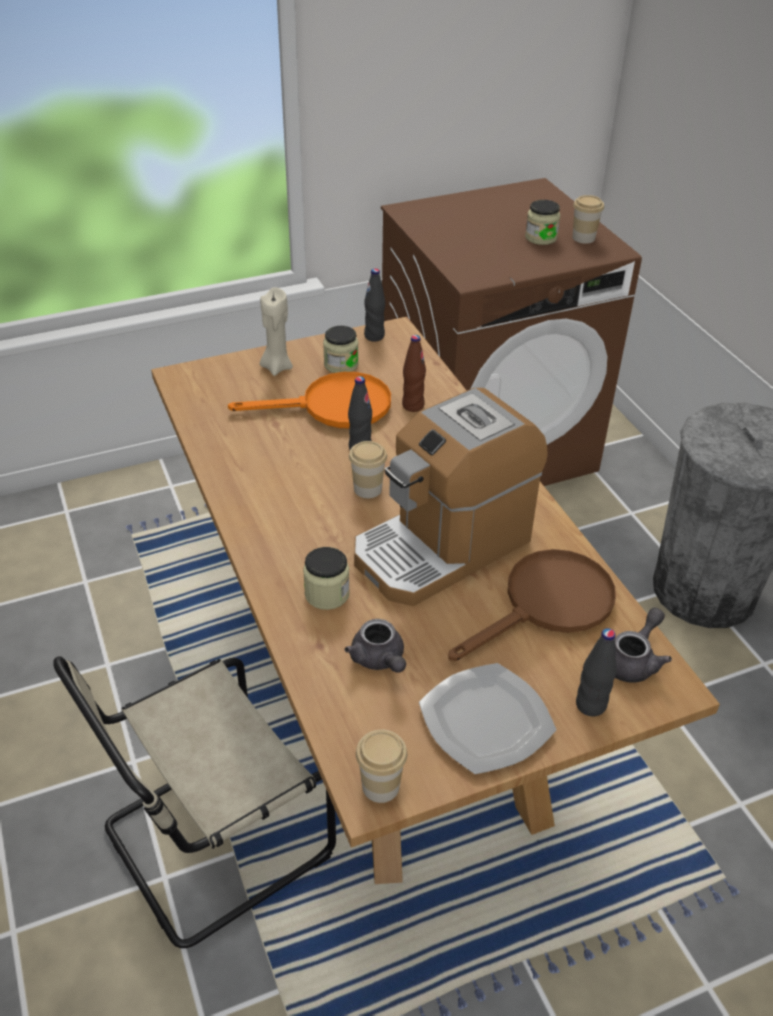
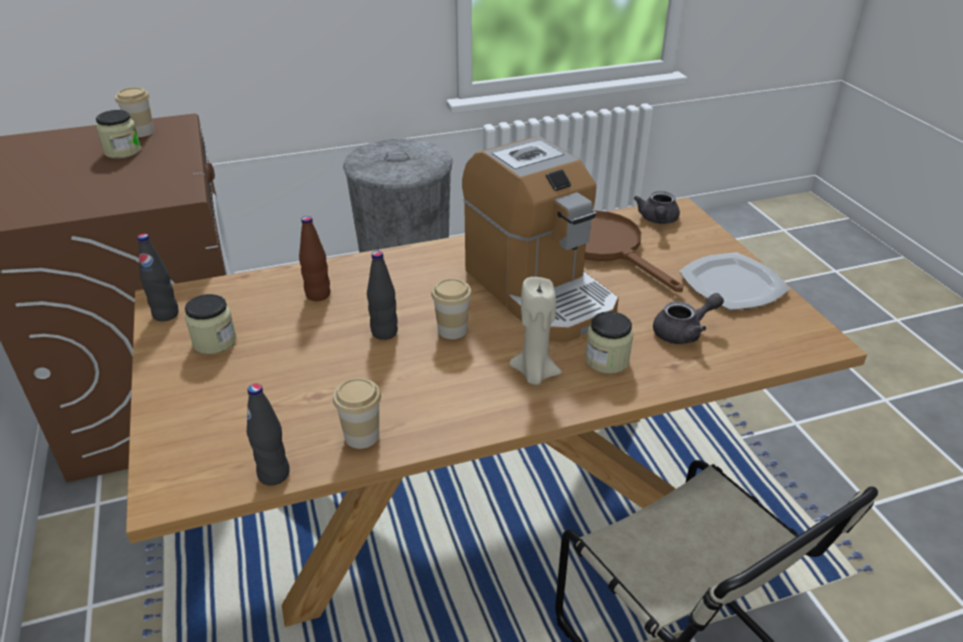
camera: 85 degrees left, 5 degrees down
orange frying pan [228,372,391,428] -> none
beige candle [260,287,293,376] -> beige candle moved to [509,277,562,385]
cup [356,730,407,803] -> cup moved to [333,378,381,449]
black bottle [576,628,617,716] -> black bottle moved to [247,384,290,486]
grey teapot [614,608,672,683] -> grey teapot turned 120 degrees counterclockwise [634,191,680,224]

